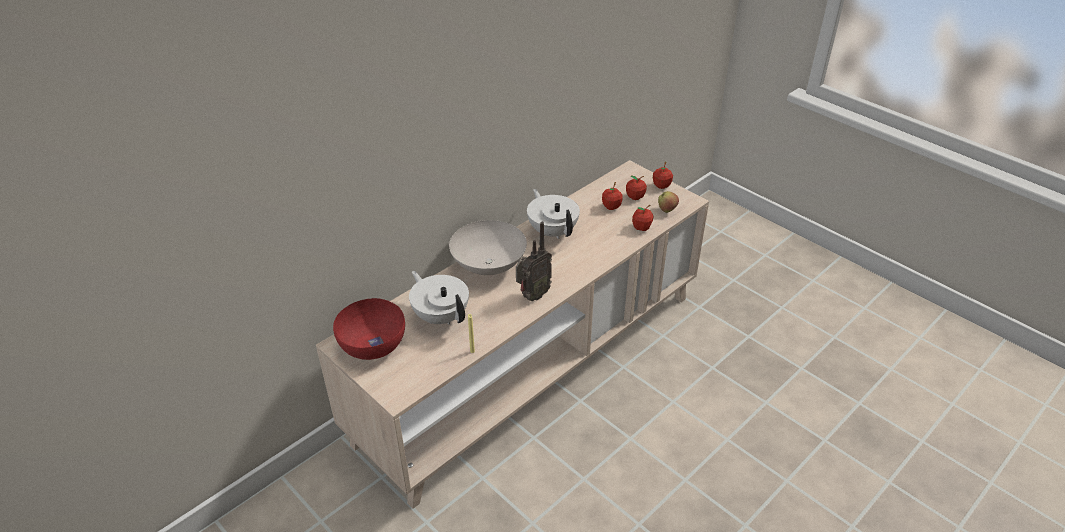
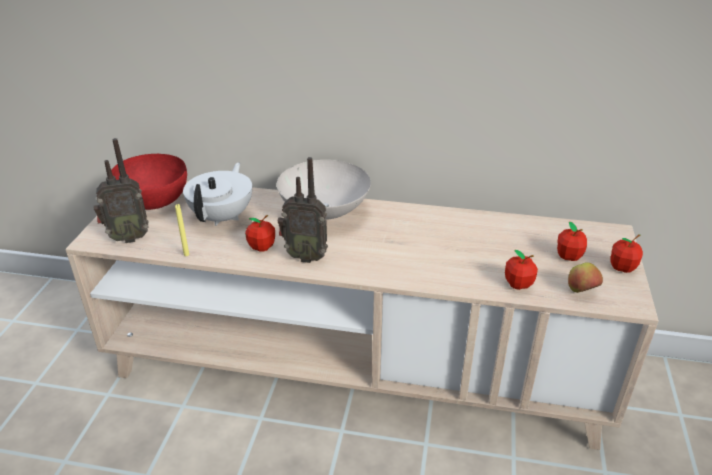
camera: 55 degrees right, 5 degrees down
white teapot [527,189,580,239] -> none
apple [602,182,623,210] -> apple moved to [245,215,275,252]
none -> radio [93,138,149,243]

